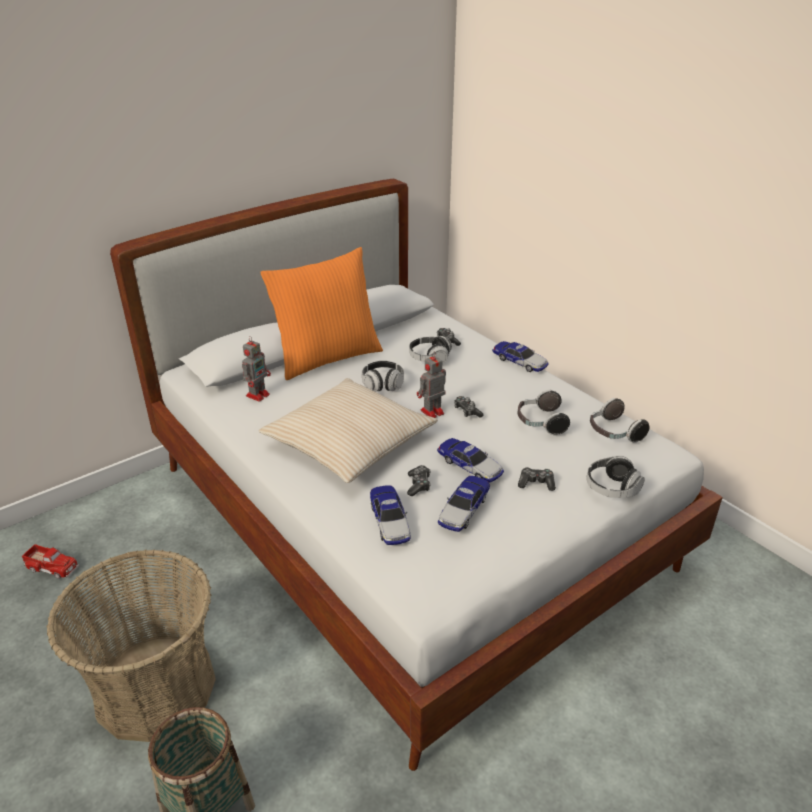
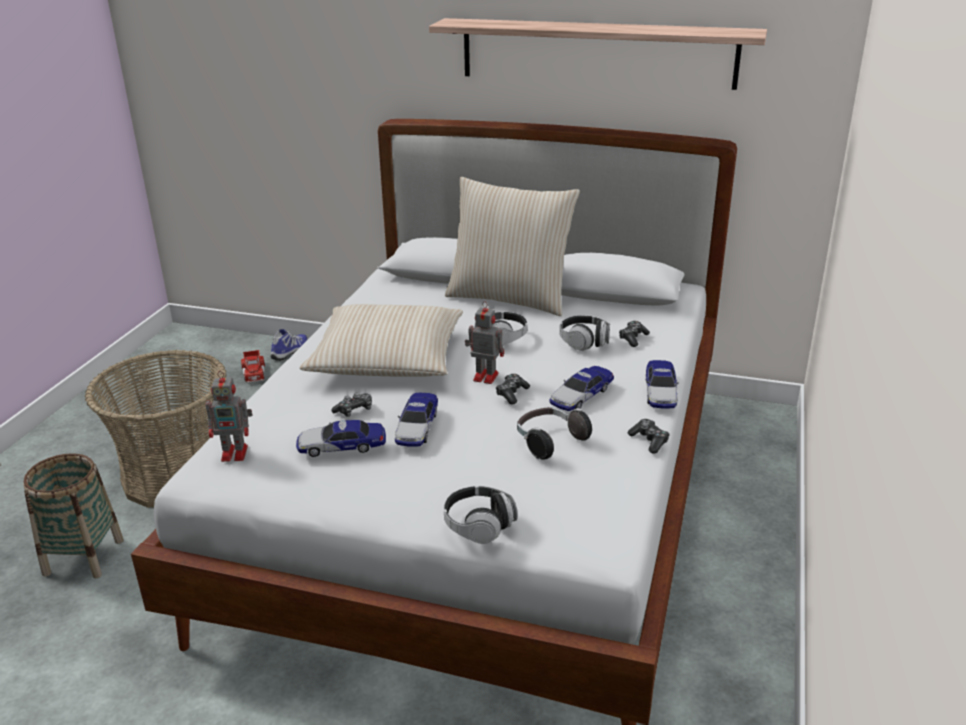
camera: 55 degrees right, 5 degrees down
toy robot [242,336,271,402] -> toy robot moved to [206,371,252,462]
orange pillow [260,247,383,380] -> beige pillow [445,177,580,316]
toy car [370,485,411,545] -> toy car moved to [549,366,614,411]
game controller [518,467,556,491] -> game controller moved to [628,419,670,454]
headphones [590,398,649,443] -> none
none -> shoe [271,329,308,361]
none -> shelf [429,18,767,90]

